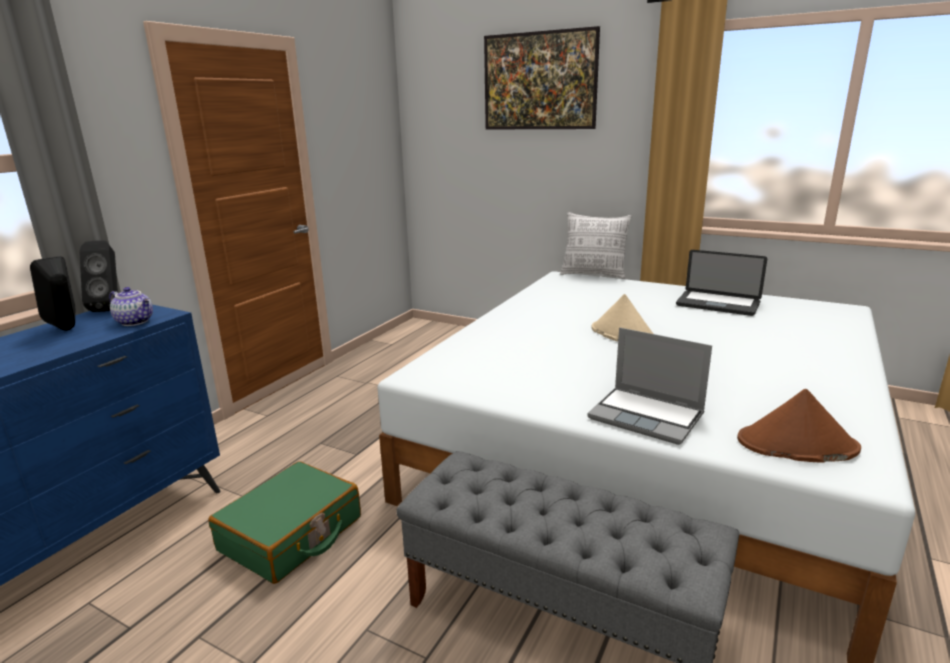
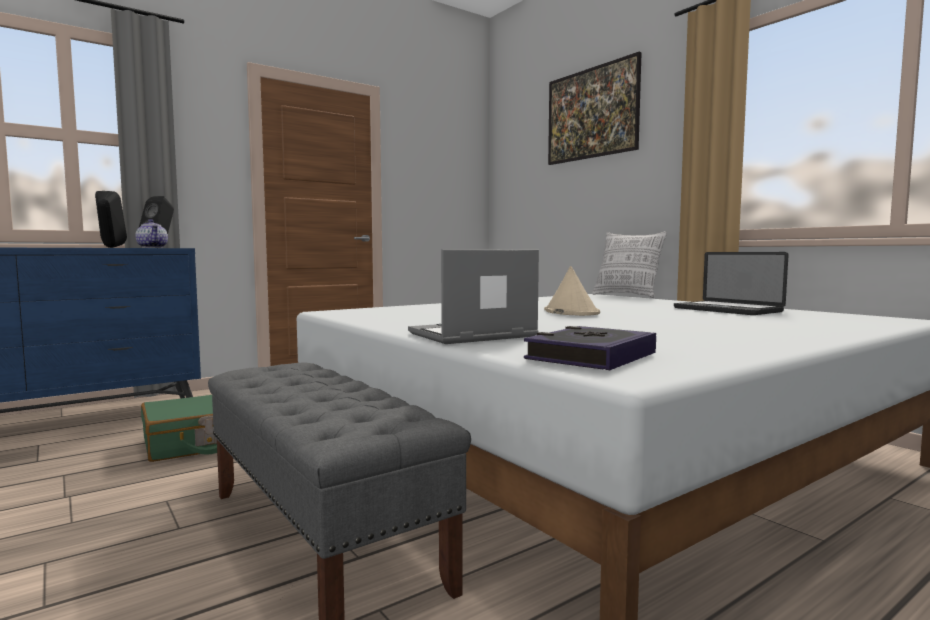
camera: 25 degrees right, 15 degrees down
laptop [587,327,712,445] -> laptop turned 90 degrees clockwise [408,249,539,344]
brown hat [737,389,861,463] -> book [524,326,656,370]

